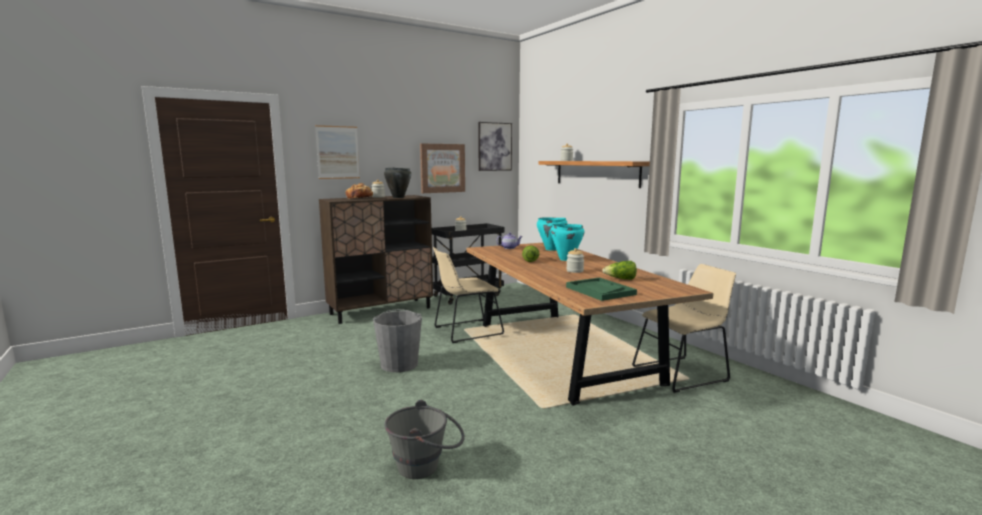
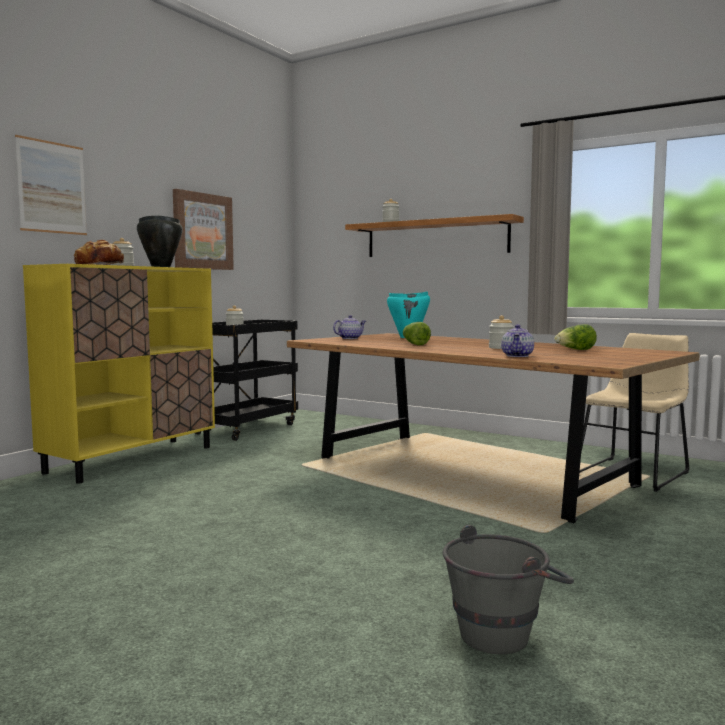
camera: 25 degrees left, 5 degrees down
brown cabinet [319,195,433,324] -> yellow cabinet [23,264,215,484]
grey bucket [373,309,422,372] -> none
beige chair [433,247,504,343] -> none
picture [478,122,512,171] -> none
turquoise cooking pot [550,224,584,261] -> none
green tray [566,277,637,301] -> none
none -> teapot [501,324,534,357]

